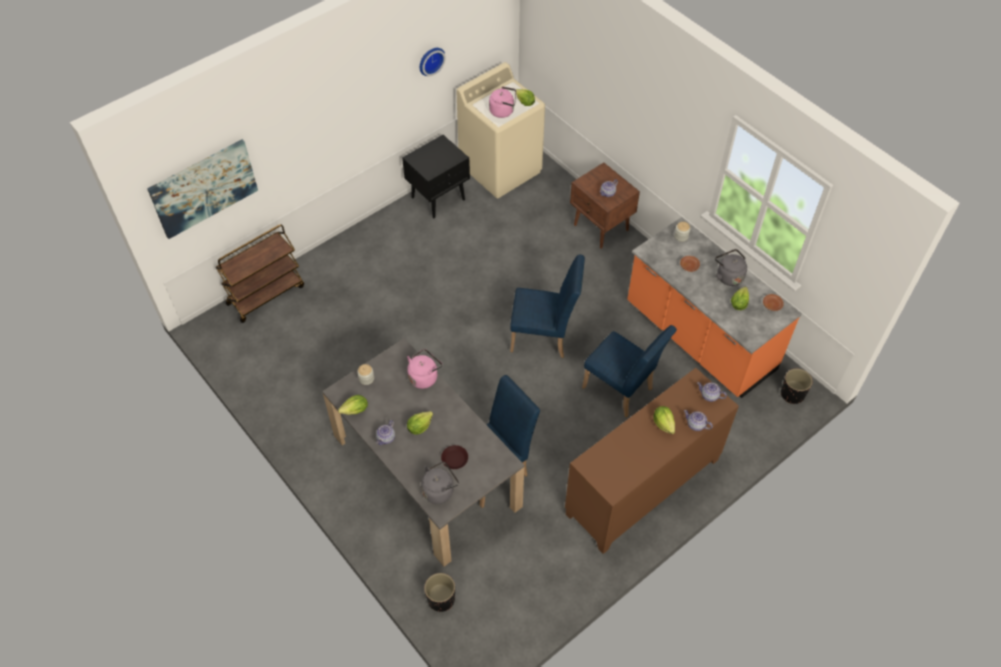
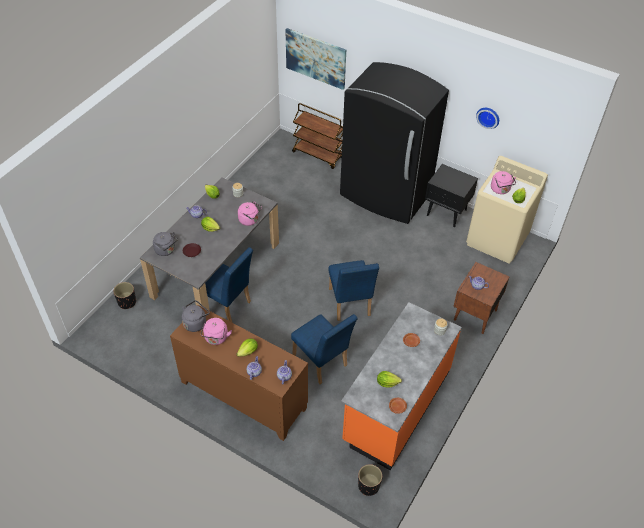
camera: 70 degrees right, 5 degrees down
blue chair [582,325,677,418] -> blue chair turned 60 degrees counterclockwise [291,314,358,384]
grey kettle [715,249,747,286] -> grey kettle moved to [182,300,210,332]
none -> pink kettle [201,318,232,345]
none -> black fridge [340,62,449,224]

